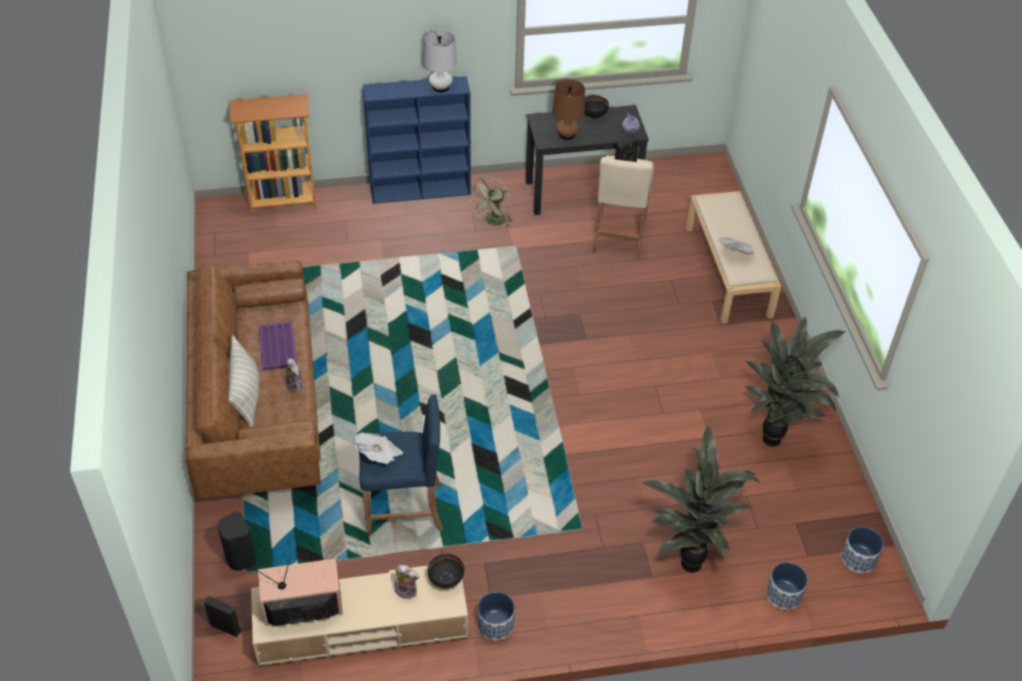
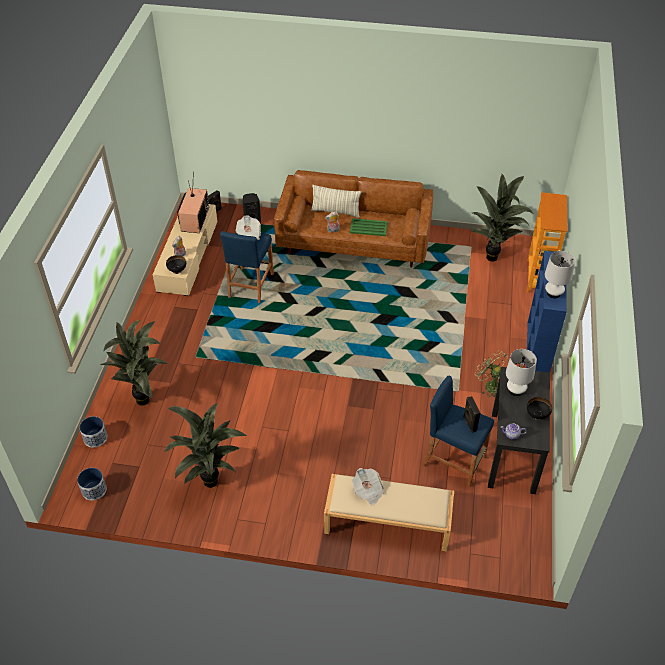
camera: 110 degrees right, 0 degrees up
purple tray [259,321,297,370] -> green tray [350,218,388,236]
planter [478,592,515,641] -> none
brown table lamp [552,79,585,140] -> white table lamp [506,349,537,396]
beige stool [593,155,654,259] -> blue stool [422,376,494,487]
none -> potted plant [470,174,534,262]

